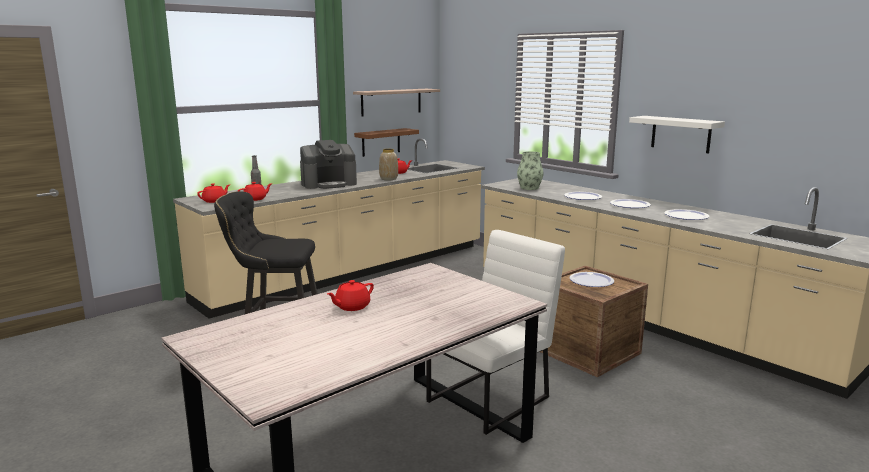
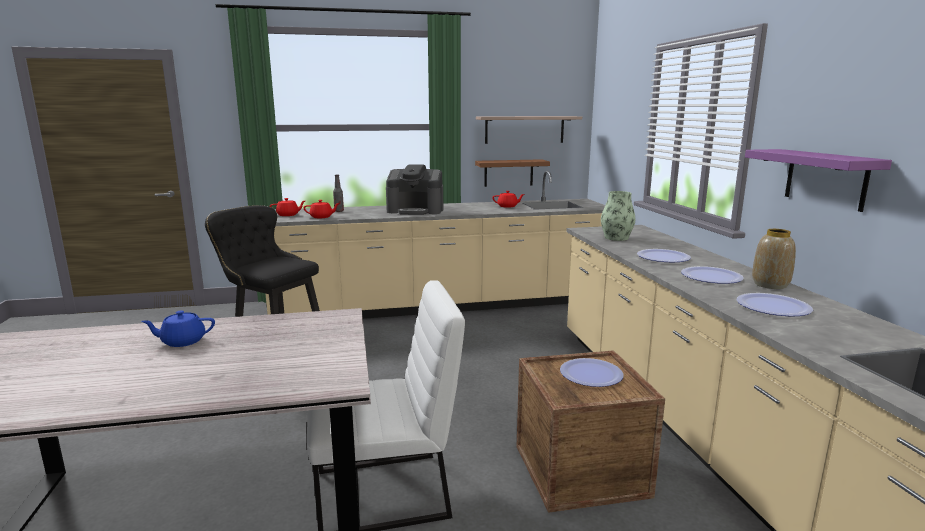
camera: 30 degrees right, 0 degrees up
red teapot [327,280,374,311] -> blue teapot [141,311,215,347]
vase [379,149,398,180] -> vase moved to [752,229,796,289]
white shelf [629,116,725,153] -> purple shelf [745,149,892,212]

